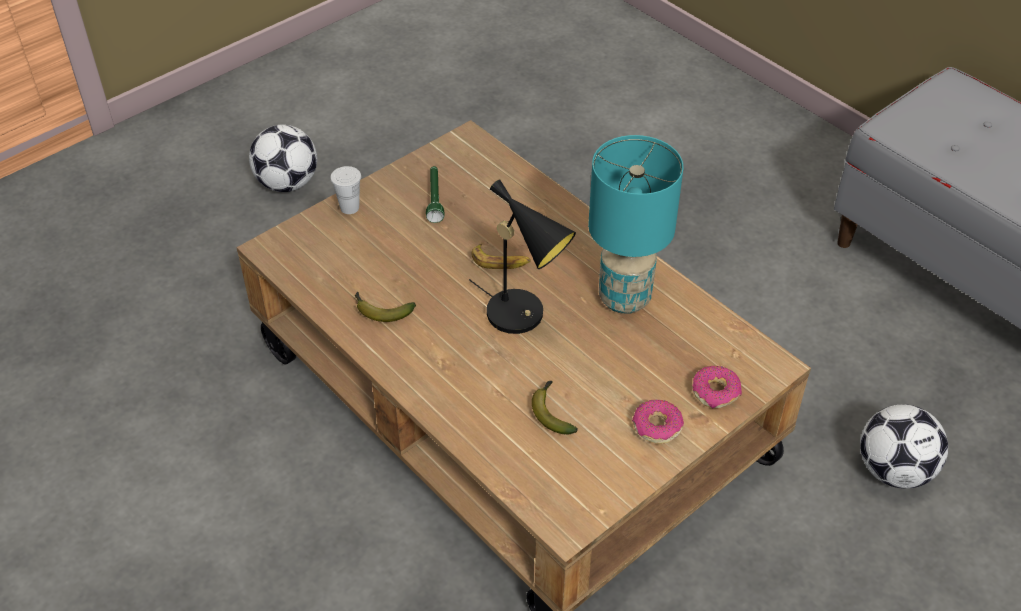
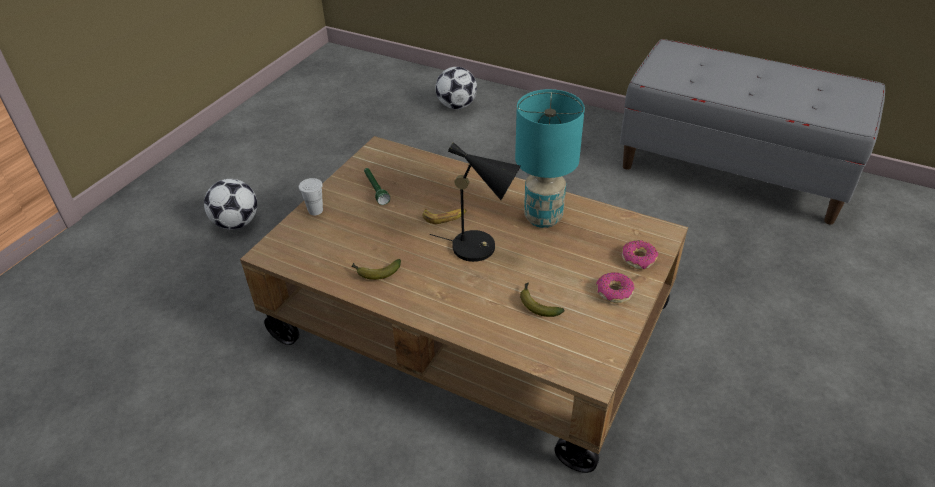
camera: 20 degrees left, 5 degrees down
football [860,404,948,489] -> football moved to [436,67,477,109]

